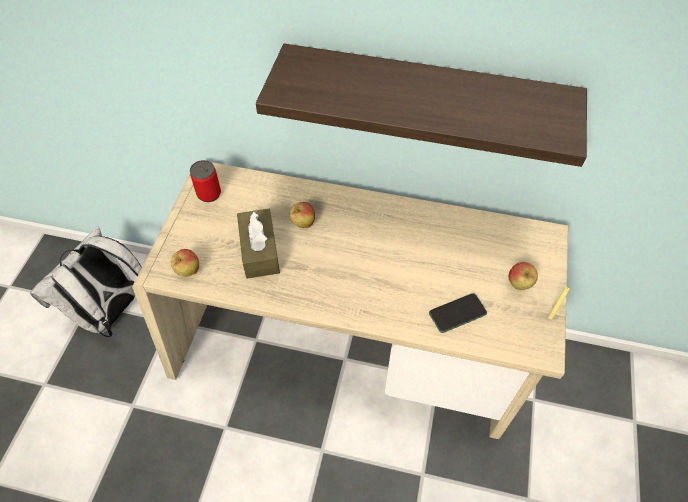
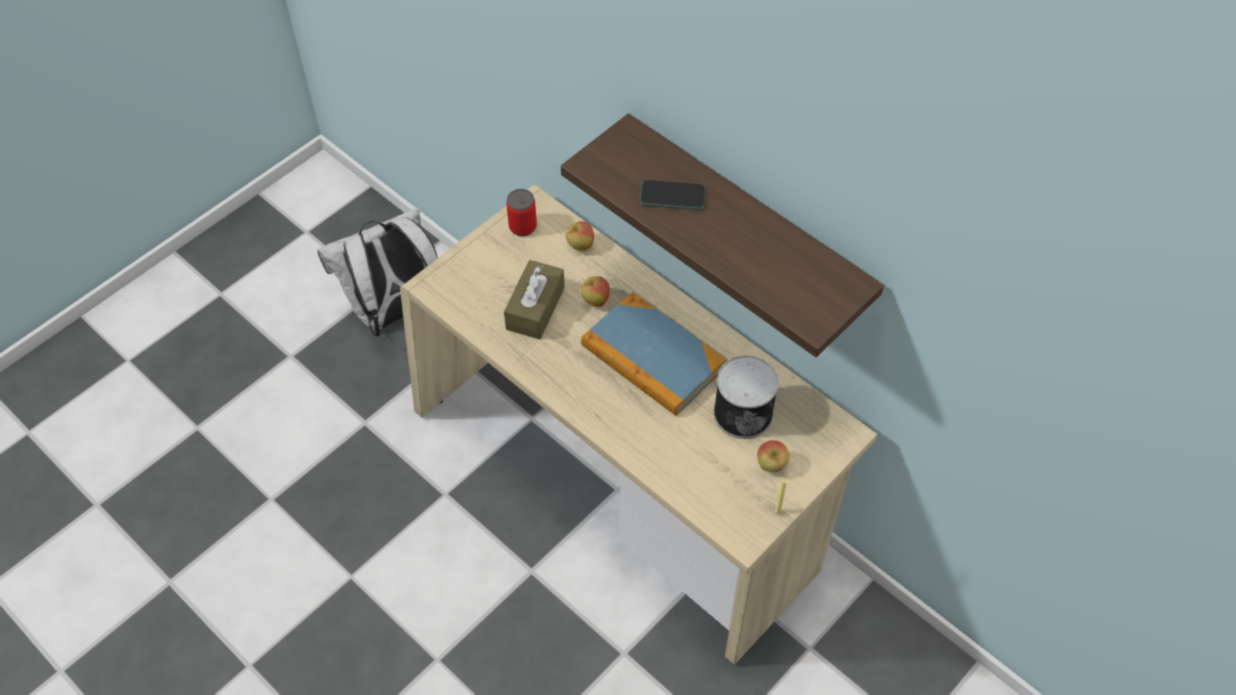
camera: 30 degrees right, 0 degrees up
apple [171,249,199,276] -> apple moved to [566,221,594,251]
phone [429,293,487,333] -> phone moved to [640,180,706,210]
none -> book [581,292,726,416]
none -> can [713,355,779,439]

